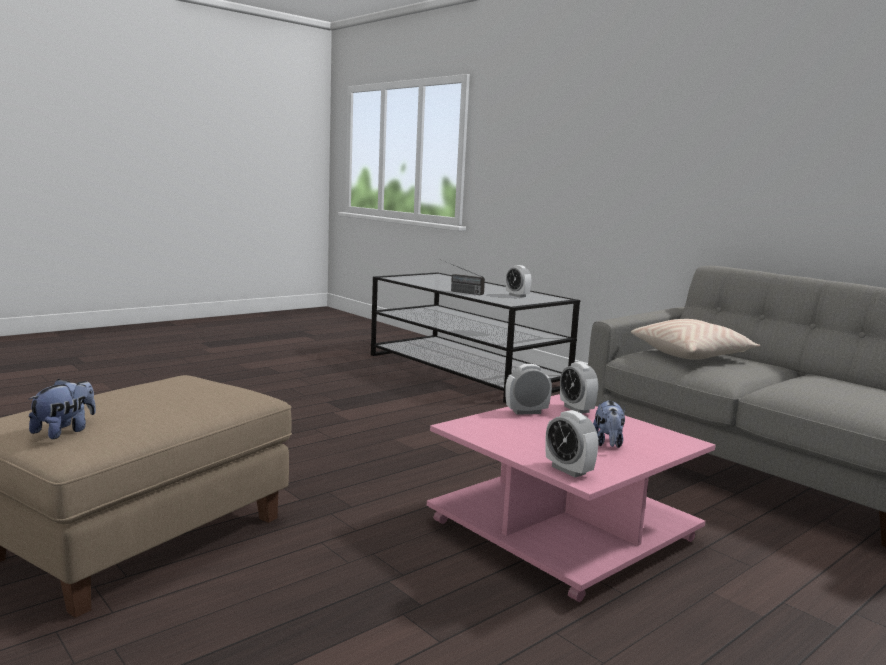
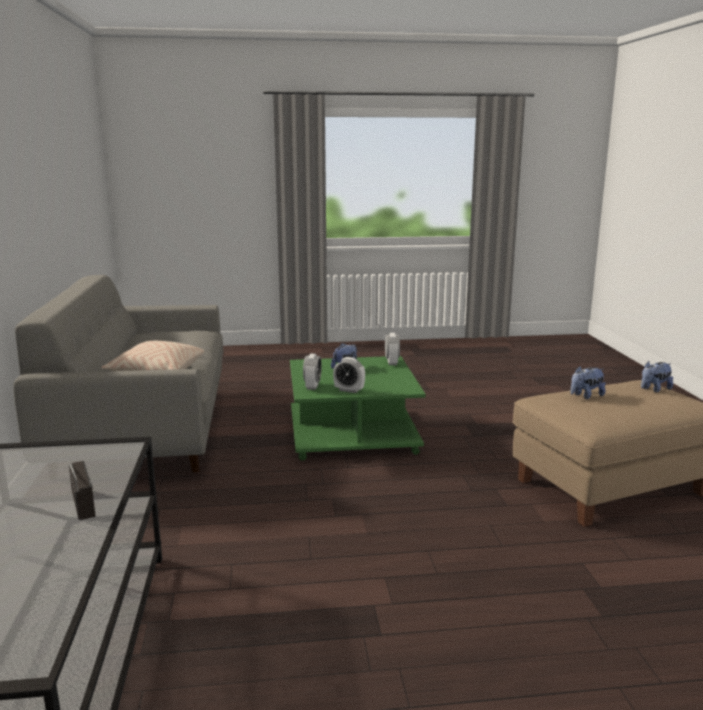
camera: 145 degrees left, 5 degrees up
pink coffee table [427,394,715,602] -> green coffee table [290,356,426,461]
alarm clock [506,265,531,298] -> none
none -> plush toy [570,366,606,399]

